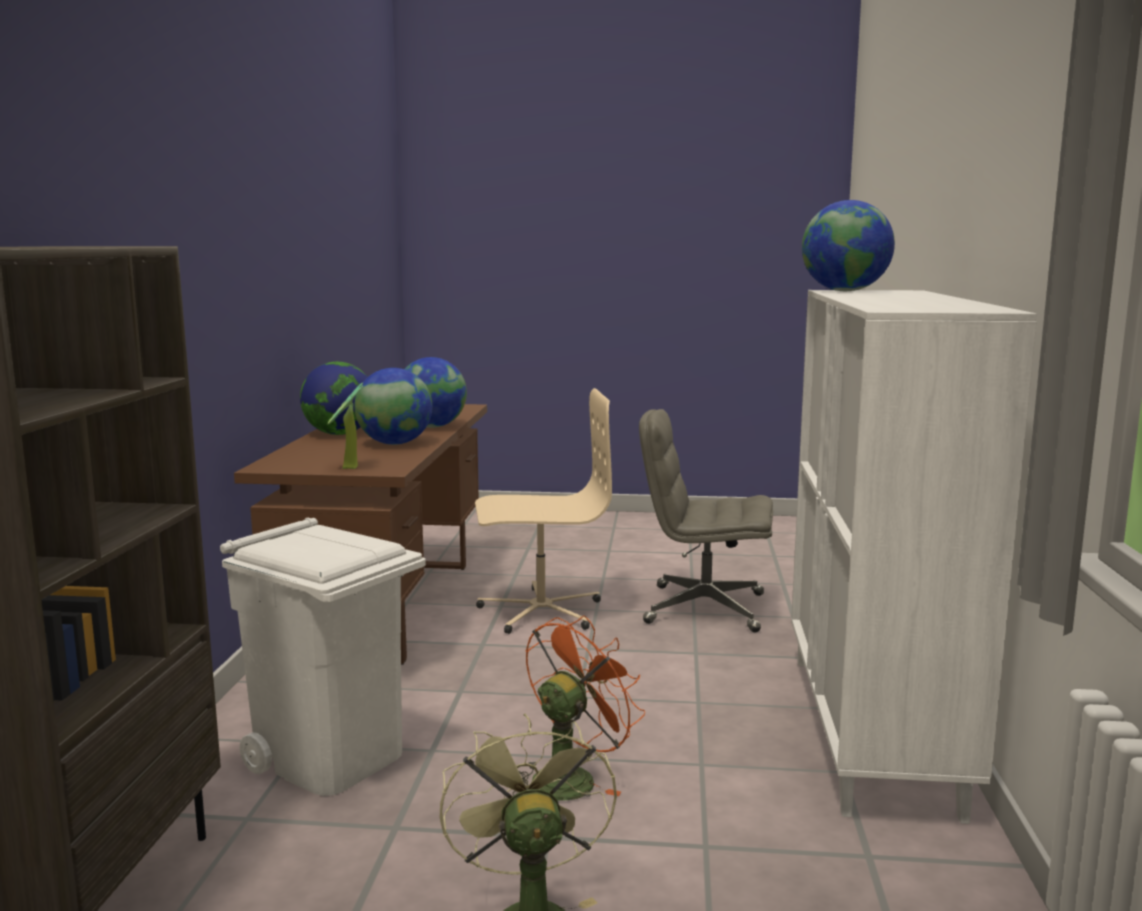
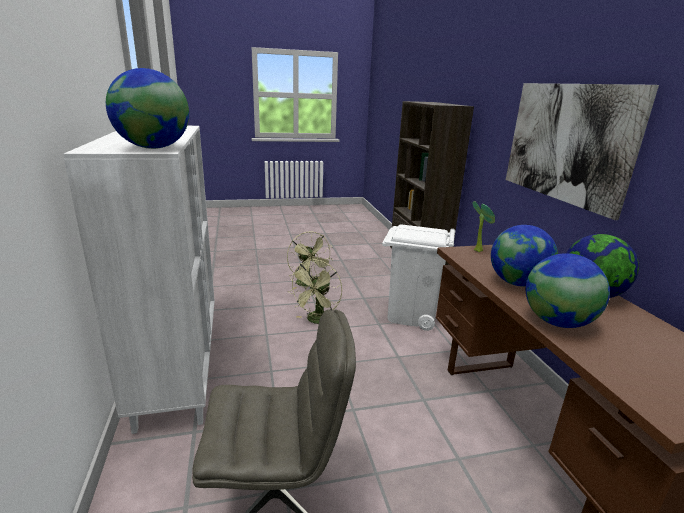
camera: 160 degrees right, 10 degrees up
beige office chair [475,388,612,634] -> none
orange fan [512,615,645,801] -> green fan [288,259,342,324]
none -> picture [506,83,659,220]

